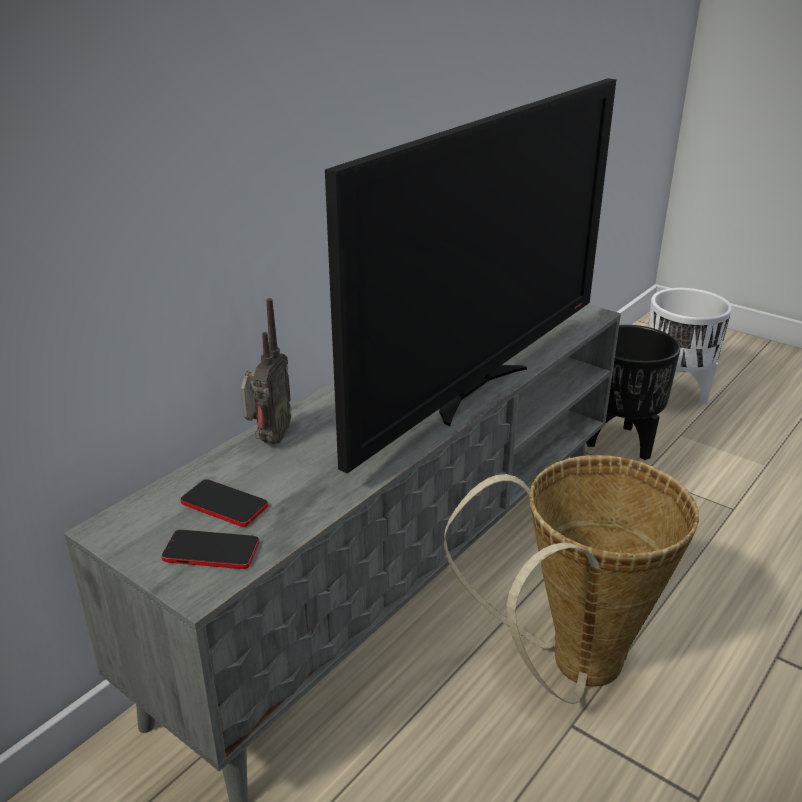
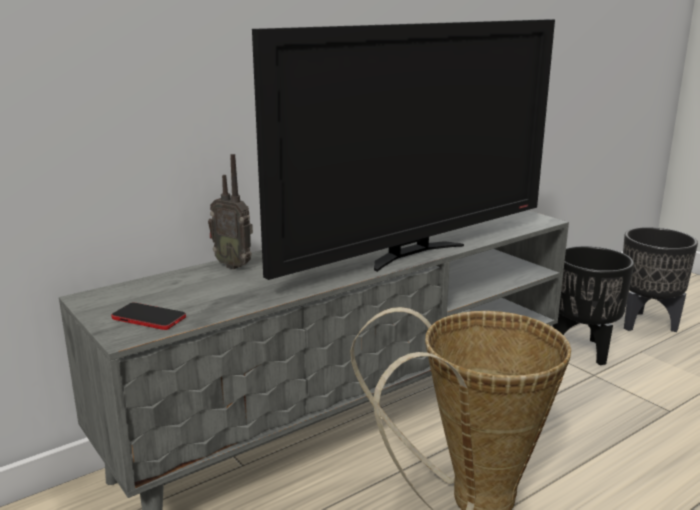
camera: 15 degrees right, 10 degrees down
phone [180,479,268,527] -> none
radio [241,298,291,444] -> radio turned 90 degrees clockwise [208,154,253,269]
white planter [648,288,732,404] -> black planter [623,227,698,332]

